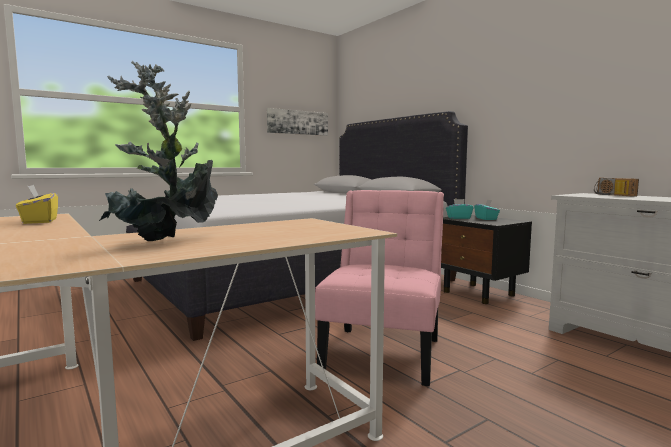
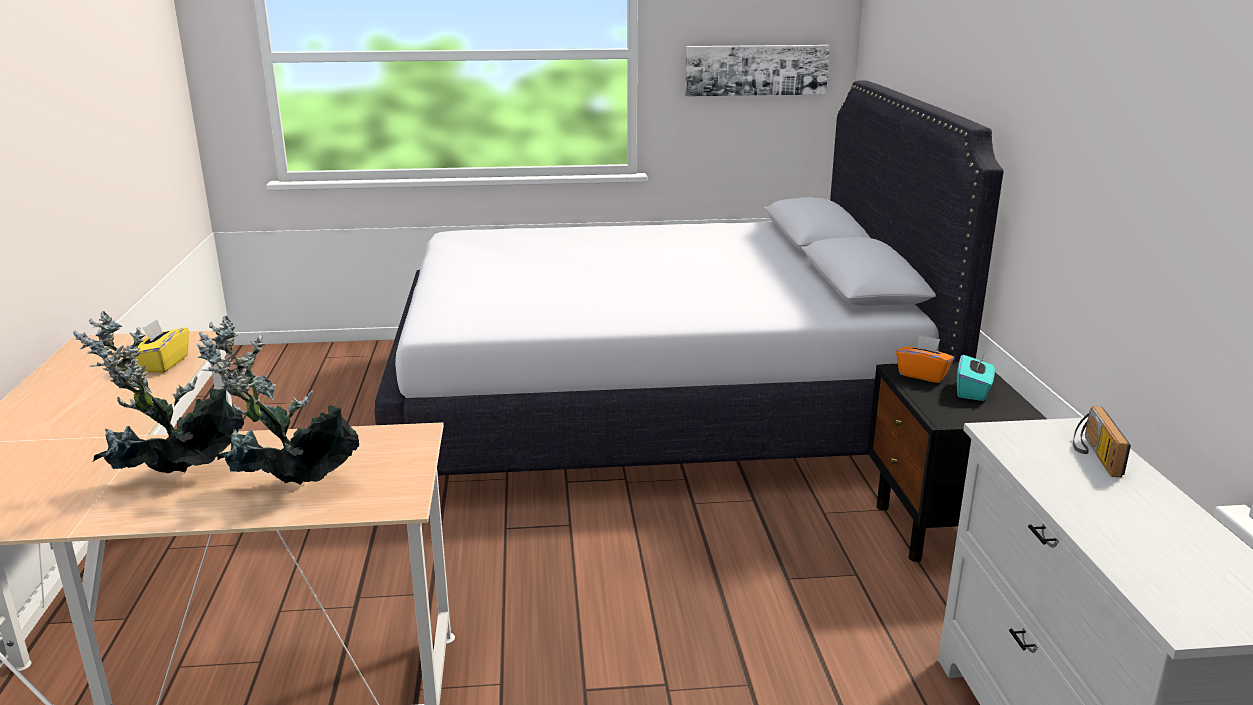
camera: 30 degrees right, 15 degrees up
pink chair [315,190,444,386] -> none
turquoise tissue box [446,199,474,219] -> orange tissue box [896,335,954,383]
none -> potted plant [196,316,359,485]

